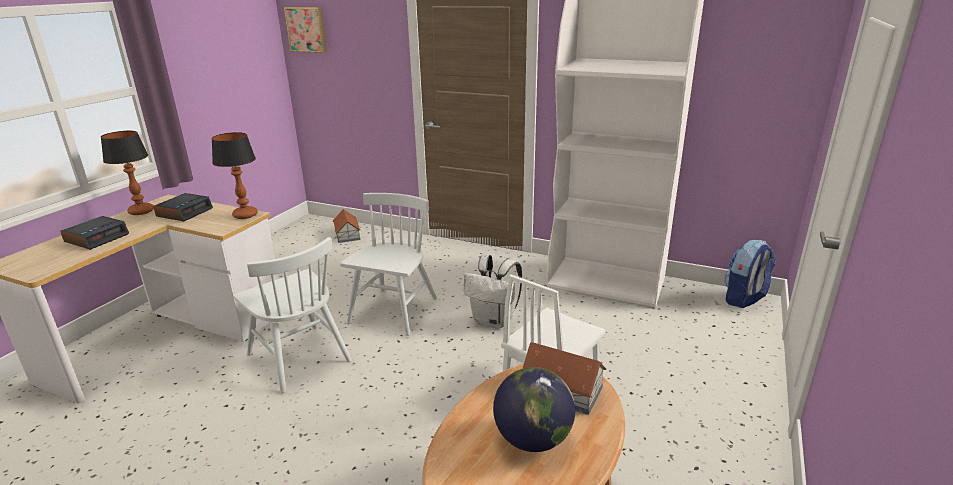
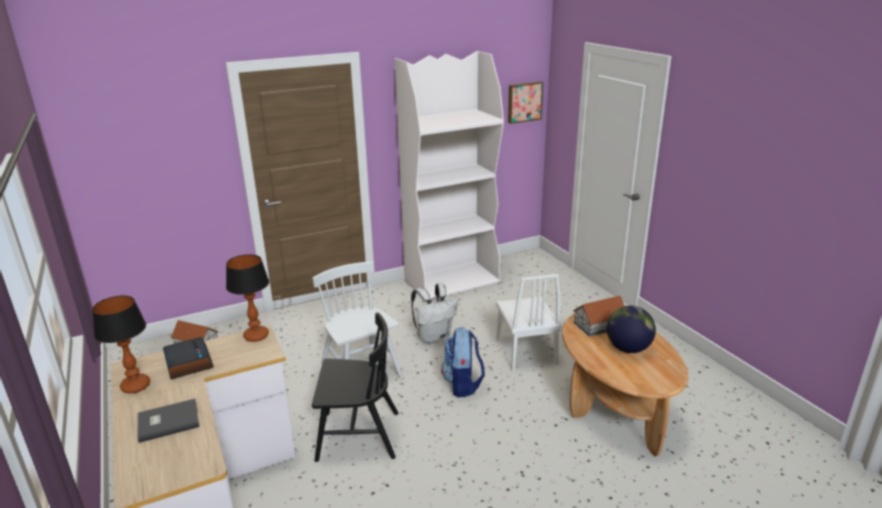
camera: 50 degrees left, 0 degrees up
alarm clock [60,216,129,250] -> grey book [137,399,199,443]
white chair [233,237,352,393] -> black chair [312,312,398,462]
picture [284,7,327,53] -> picture moved to [508,81,543,124]
backpack [725,240,776,308] -> backpack moved to [441,327,485,398]

